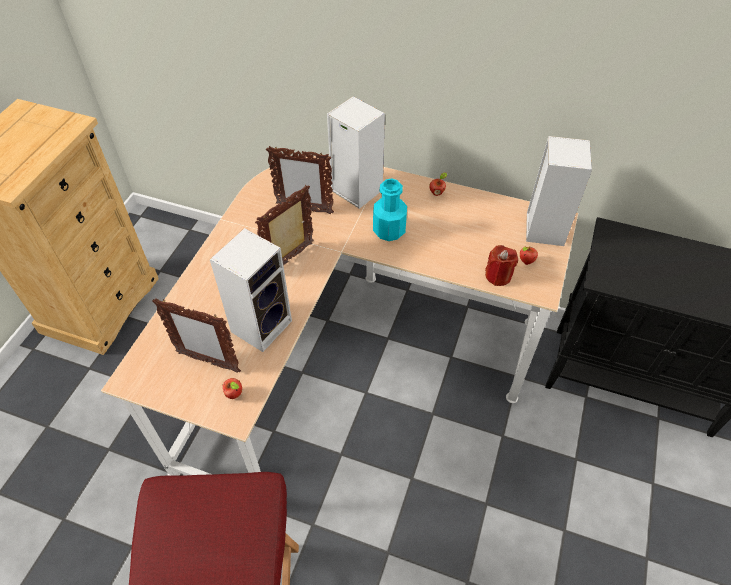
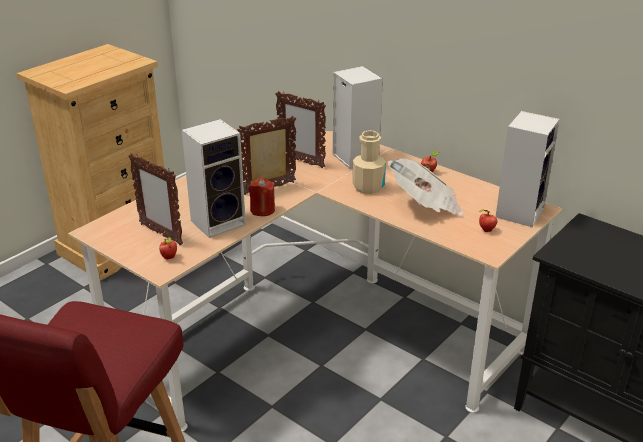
camera: 20 degrees right, 20 degrees down
turquoise bottle [373,179,407,241] -> beige bottle [352,130,386,194]
red candle [485,245,518,286] -> red candle moved to [249,177,275,216]
none -> newspaper [388,159,464,216]

